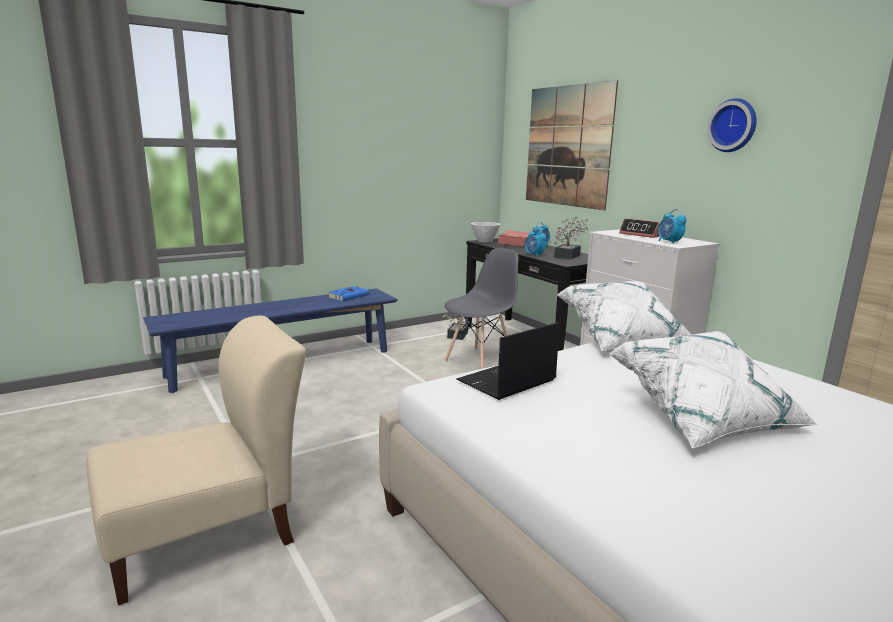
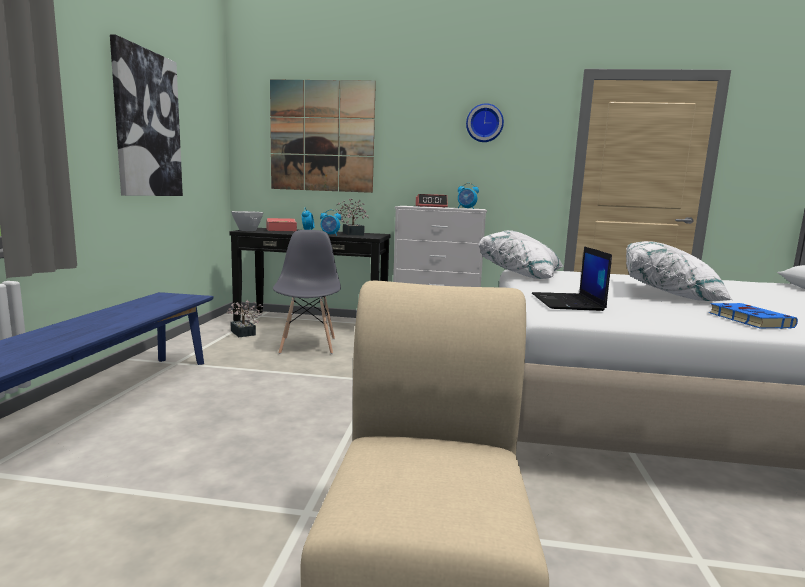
camera: 50 degrees left, 5 degrees down
blue book [328,286,369,301] -> blue book moved to [709,303,798,329]
none -> picture [110,34,183,196]

